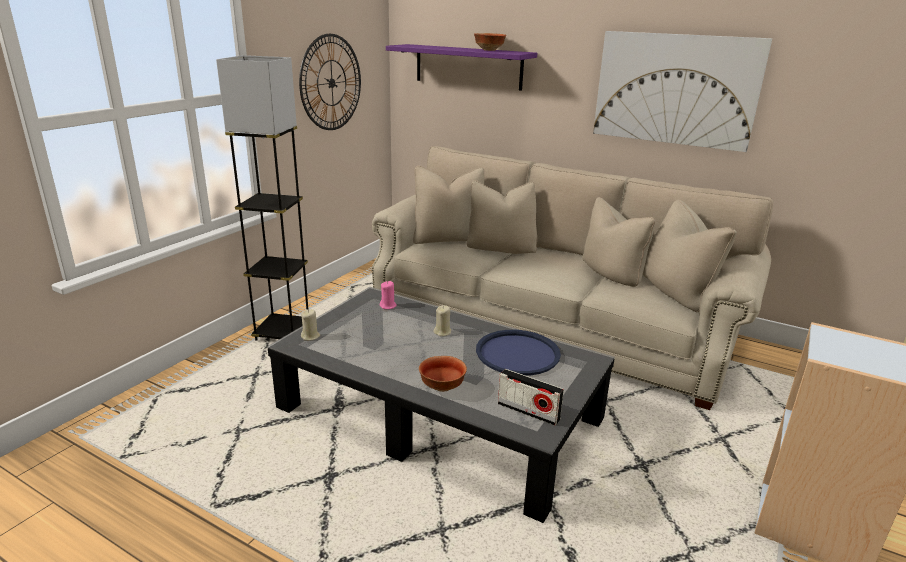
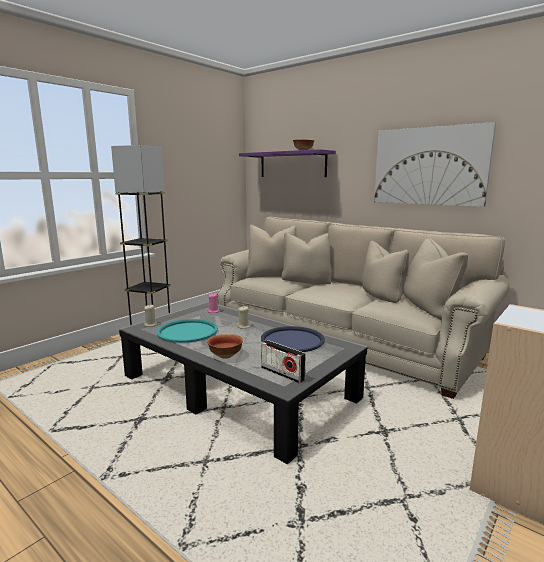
camera: 10 degrees right, 10 degrees down
wall clock [299,34,361,130] -> none
none -> turquoise tray [157,319,218,343]

